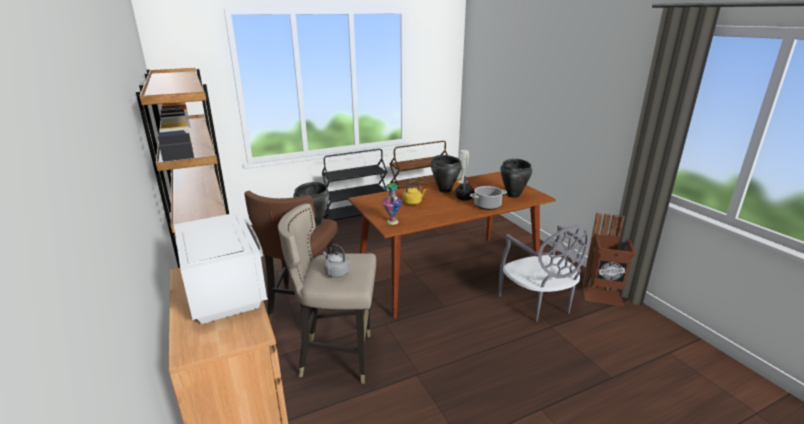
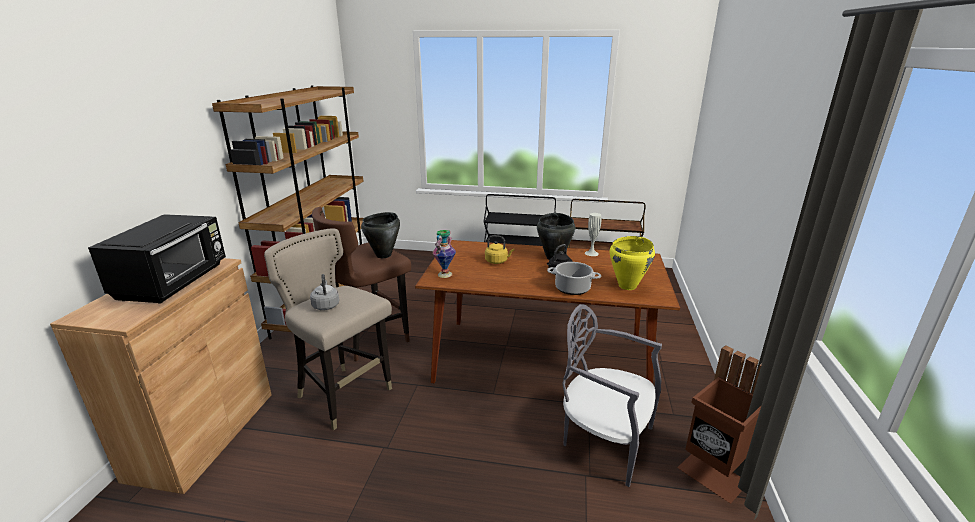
camera: 35 degrees right, 0 degrees up
white microwave [174,212,268,324] -> black microwave [88,214,226,304]
grey chair [498,225,589,322] -> grey chair turned 105 degrees clockwise [562,304,662,487]
black cooking pot [500,159,532,198] -> yellow cooking pot [610,236,655,290]

